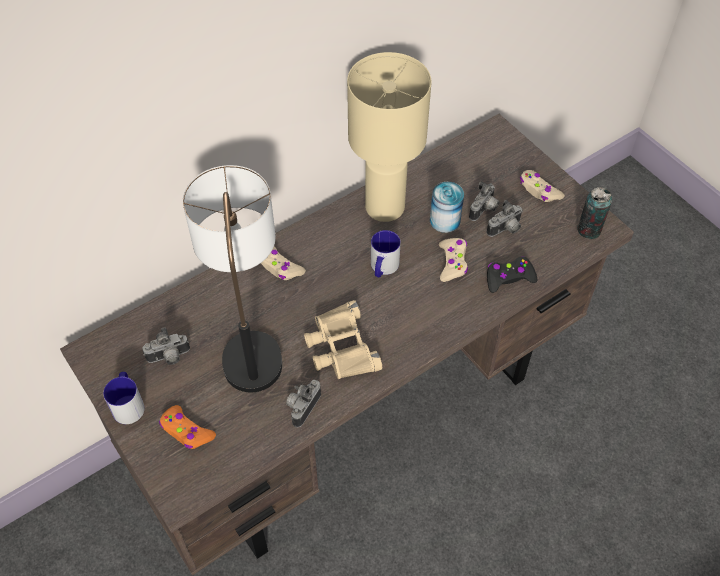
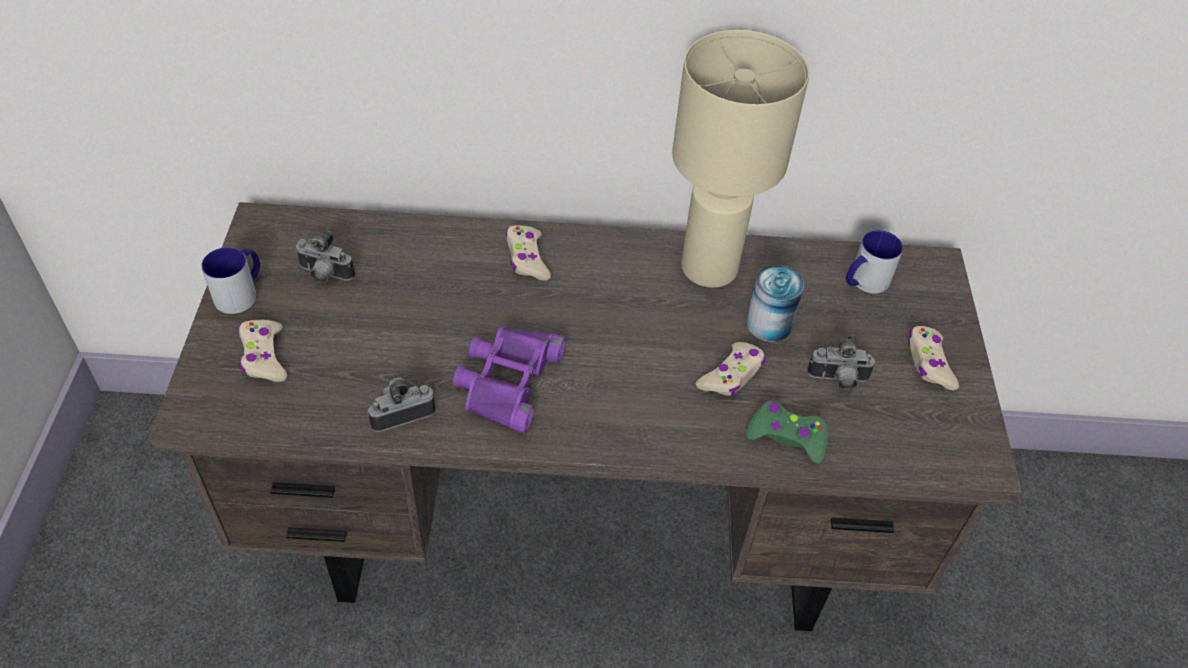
camera: 35 degrees right, 5 degrees down
orange game controller [159,405,216,449] -> beige game controller [238,320,287,382]
table lamp [183,165,282,393] -> none
beige binoculars [304,300,382,379] -> purple binoculars [453,327,566,433]
mug [371,230,401,277] -> mug moved to [846,230,903,294]
camera [469,182,499,221] -> none
black game controller [487,256,537,293] -> green game controller [746,400,828,464]
can [577,187,612,239] -> none

